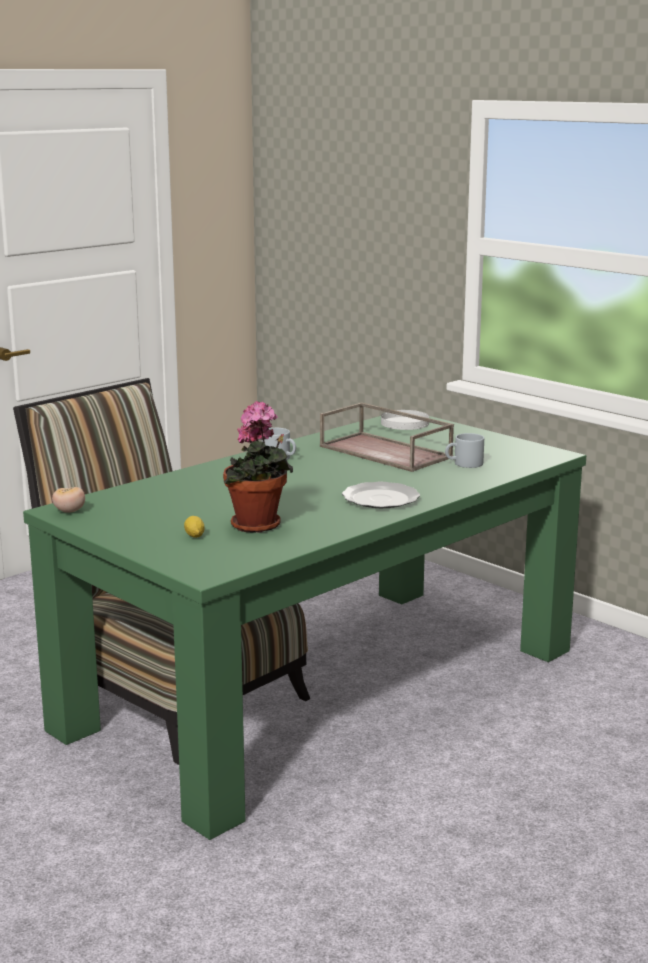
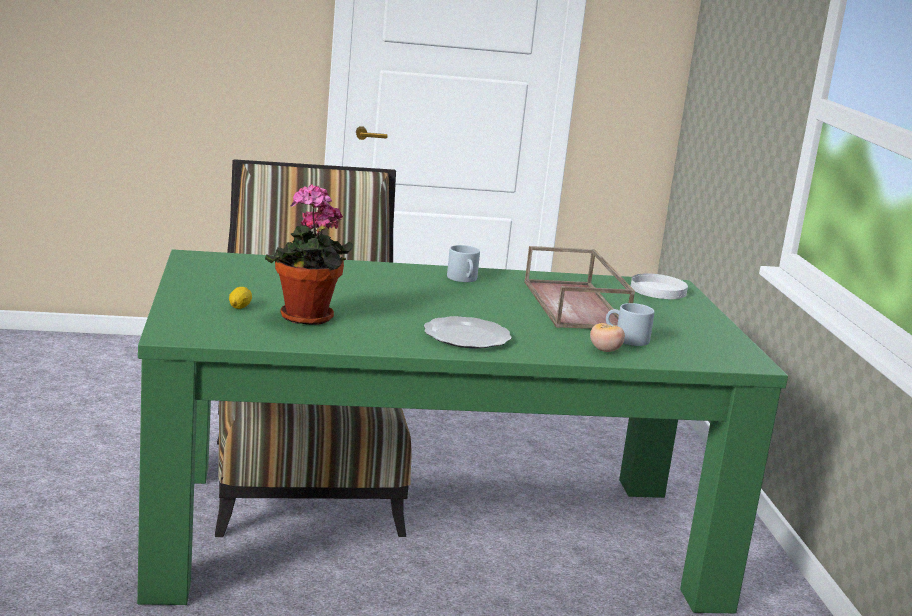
camera: 35 degrees right, 0 degrees up
tomato [52,487,85,513] -> tomato moved to [590,323,625,352]

